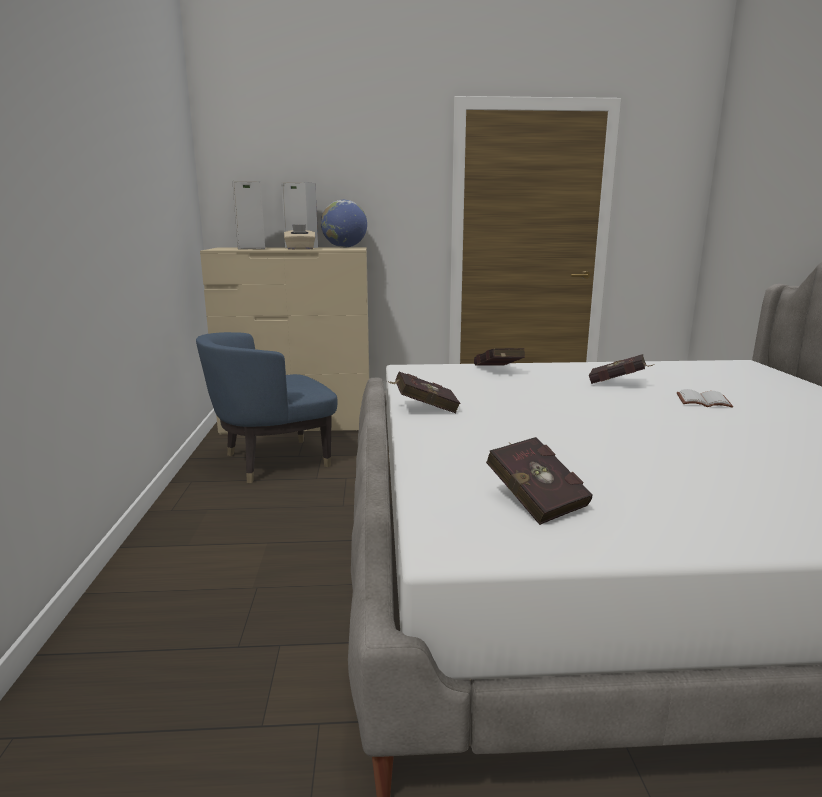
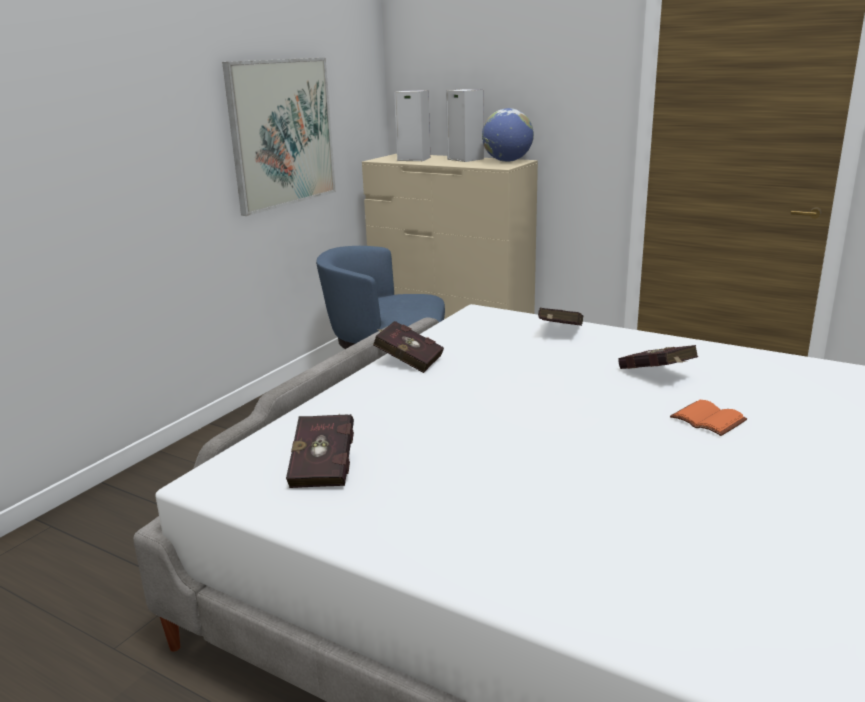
camera: 35 degrees right, 5 degrees up
beige tissue box [284,224,316,250] -> none
white book [677,389,733,408] -> orange book [670,400,747,436]
none -> picture [222,58,336,216]

